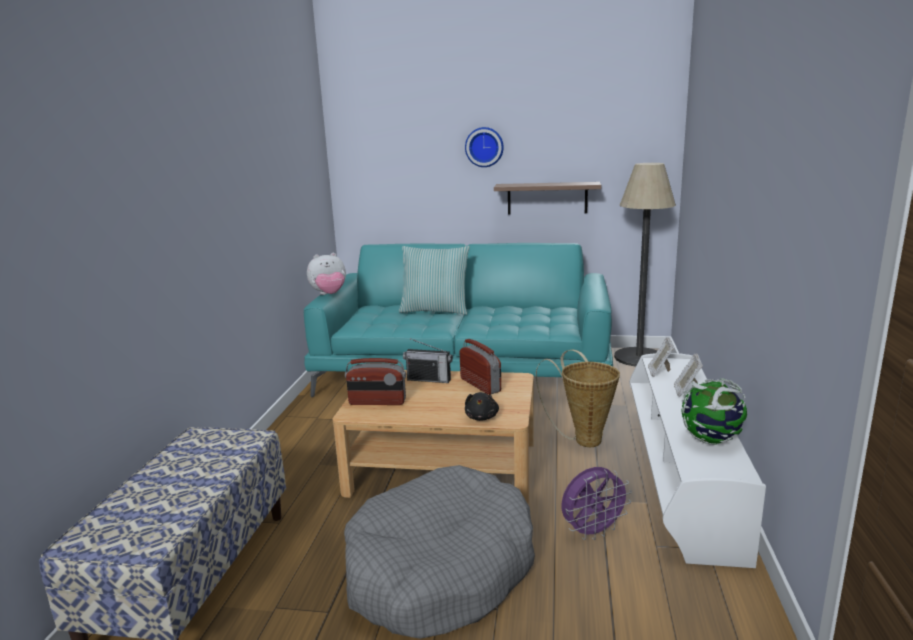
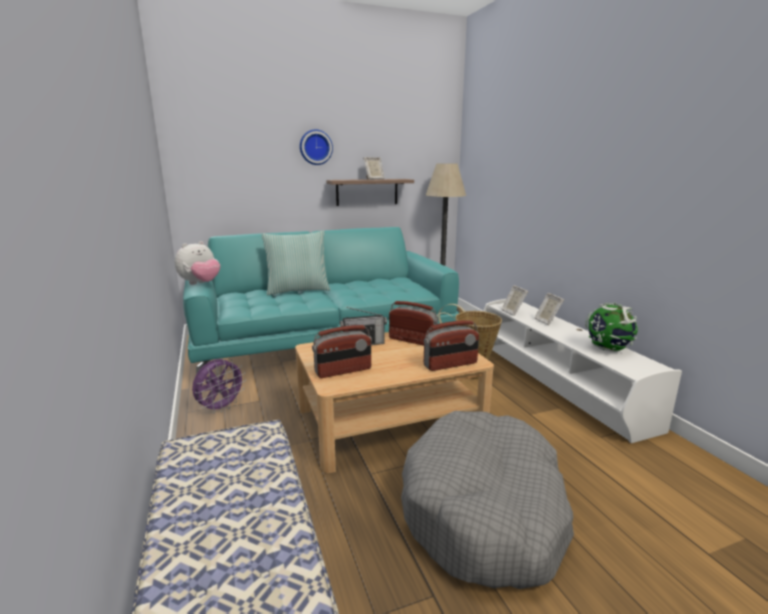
camera: 30 degrees left, 0 degrees up
black plush toy [465,392,499,421] -> radio [424,320,479,371]
purple fan [562,467,632,540] -> purple fan moved to [192,359,246,413]
none -> picture frame [363,157,385,180]

